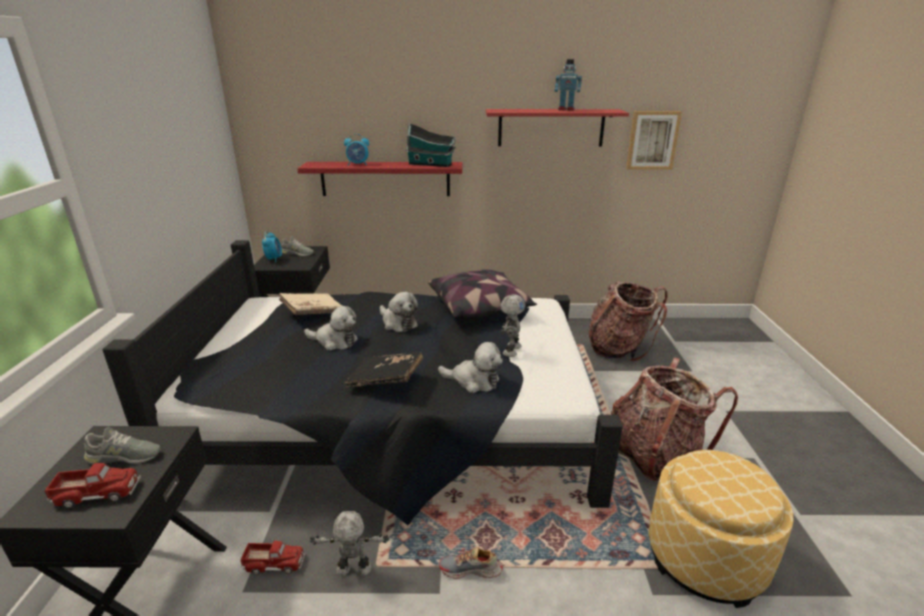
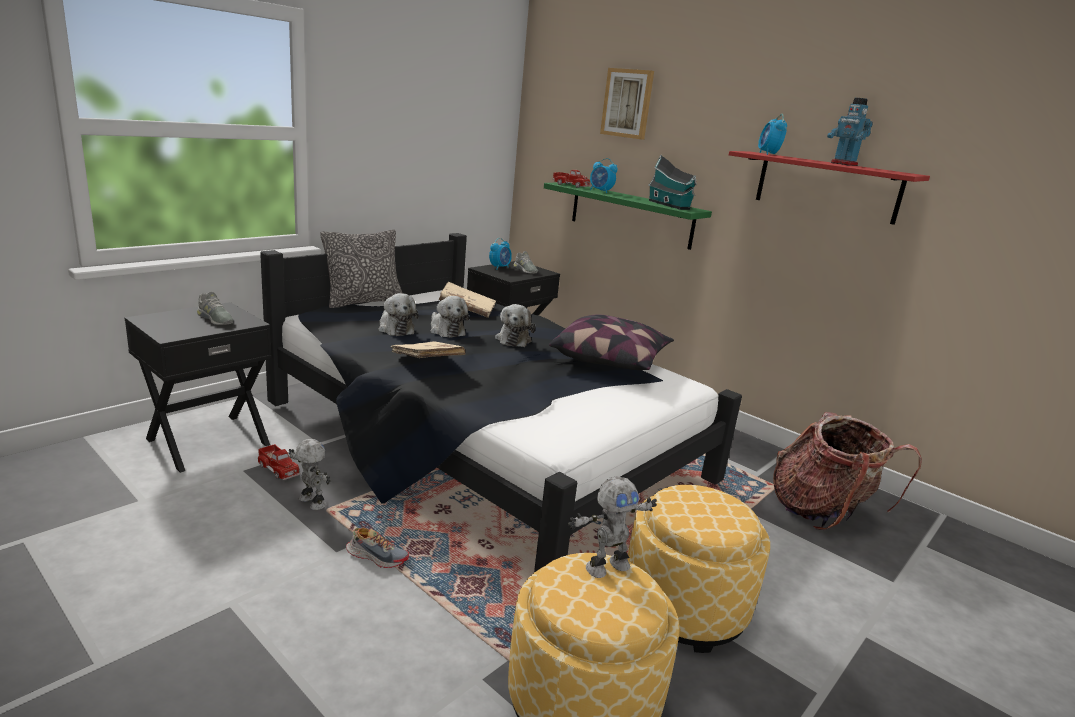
camera: 40 degrees right, 5 degrees down
toy truck [44,463,141,508] -> toy truck moved to [552,170,591,188]
red shelf [297,162,462,196] -> green shelf [544,183,712,250]
black book [344,352,423,387] -> beige book [391,341,466,358]
plush toy [438,342,503,393] -> plush toy moved to [378,293,419,336]
shoe [439,547,503,579] -> shoe turned 150 degrees clockwise [346,527,409,568]
toy robot [500,294,525,357] -> toy robot moved to [568,476,657,578]
backpack [611,357,738,482] -> ottoman [627,485,770,653]
picture [626,111,682,170] -> picture moved to [600,68,654,140]
none -> pillow [320,230,403,308]
none -> alarm clock [758,114,787,155]

